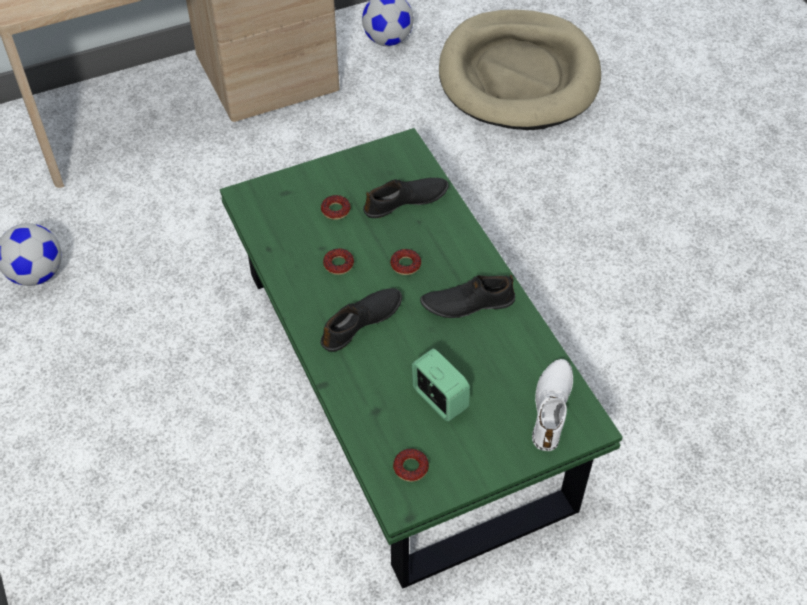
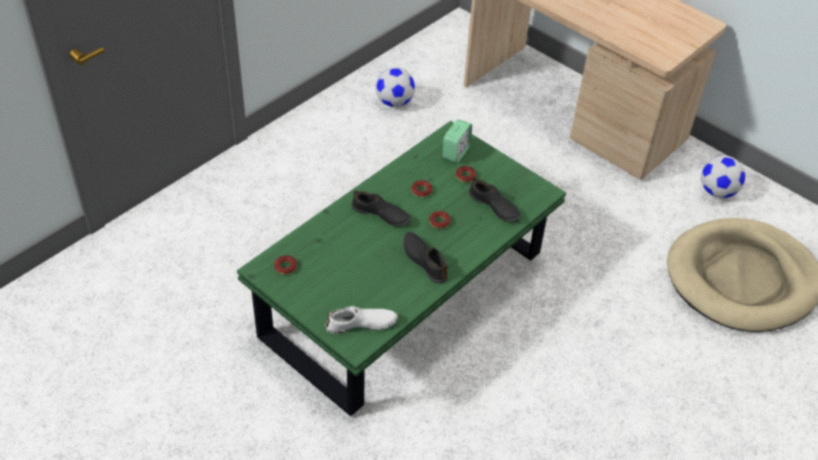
camera: 65 degrees right, 5 degrees down
alarm clock [412,349,470,421] -> alarm clock moved to [443,119,472,163]

